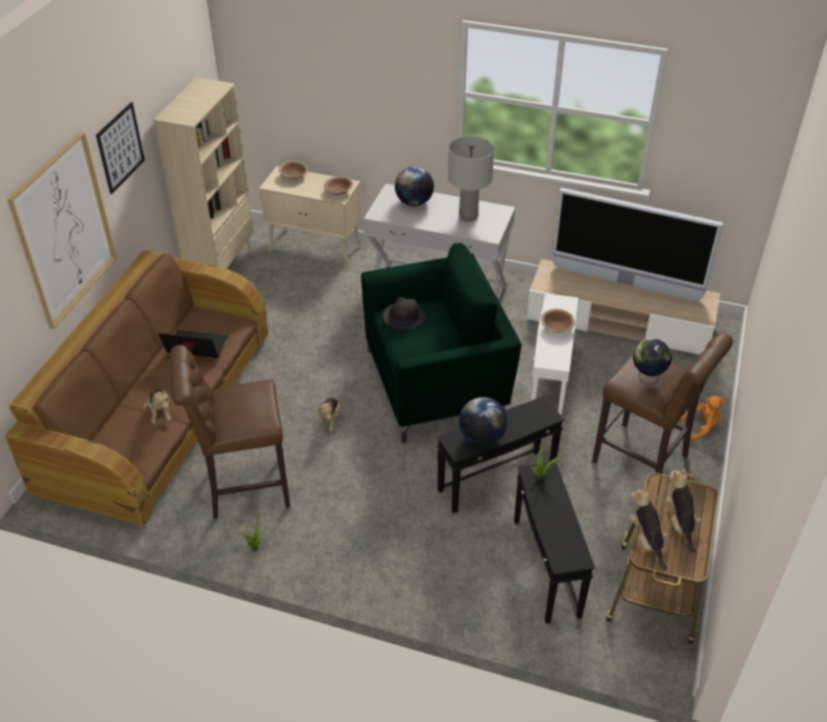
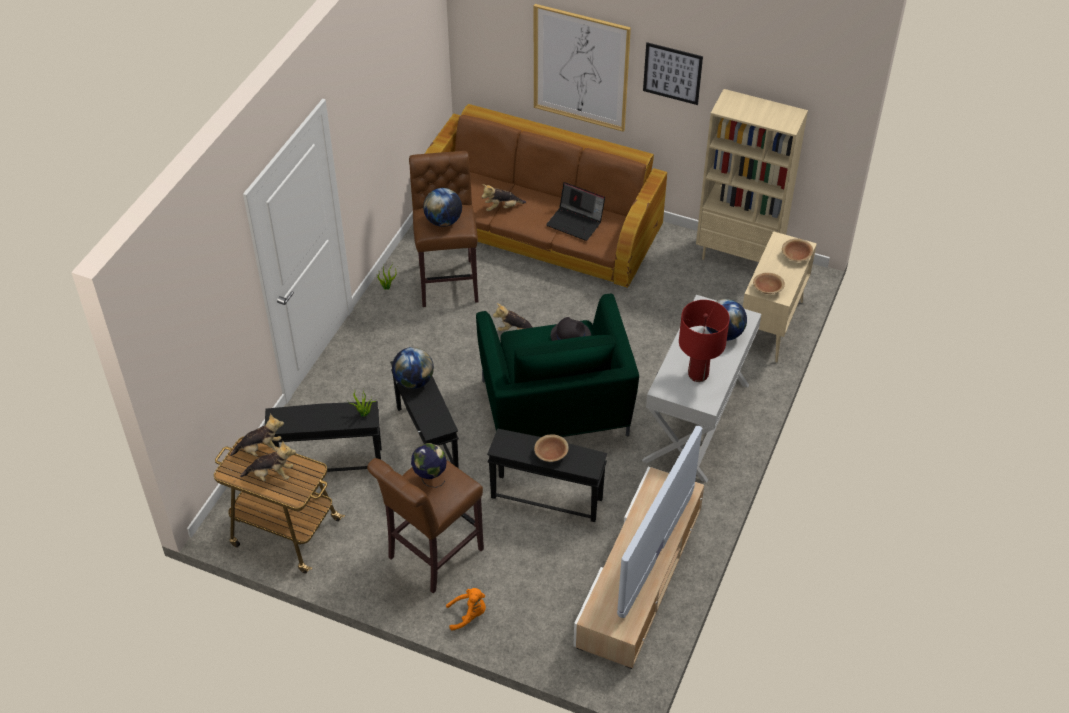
camera: 95 degrees right, 5 degrees up
laptop [158,330,228,358] -> laptop turned 105 degrees clockwise [546,182,605,241]
grey table lamp [448,136,494,222] -> red table lamp [679,300,730,382]
white side table [531,293,578,416] -> black side table [487,428,607,522]
orange plush toy [678,396,725,442] -> orange plush toy turned 90 degrees counterclockwise [446,588,486,631]
none -> globe [423,188,462,227]

